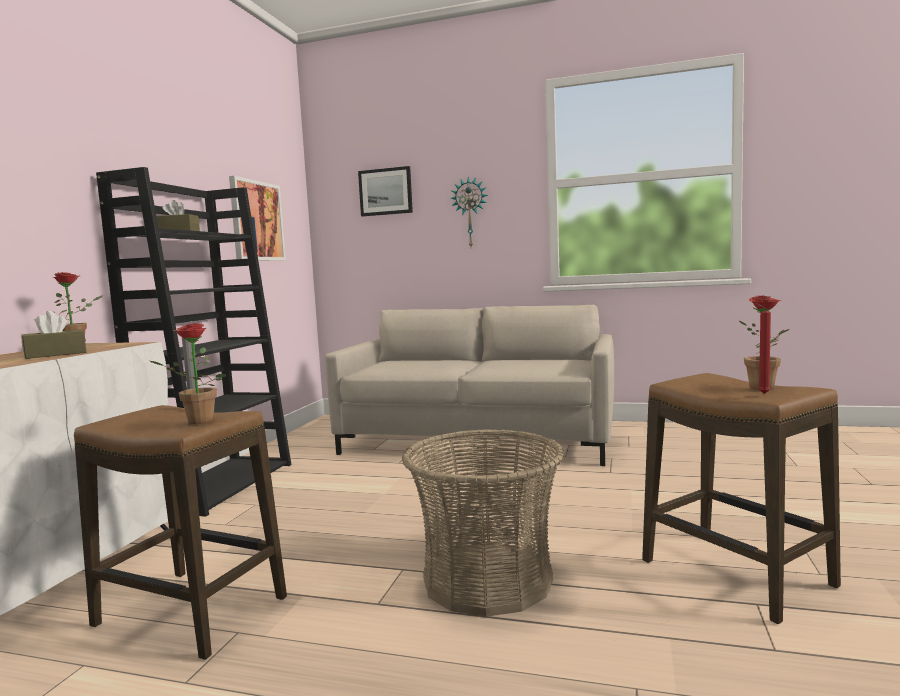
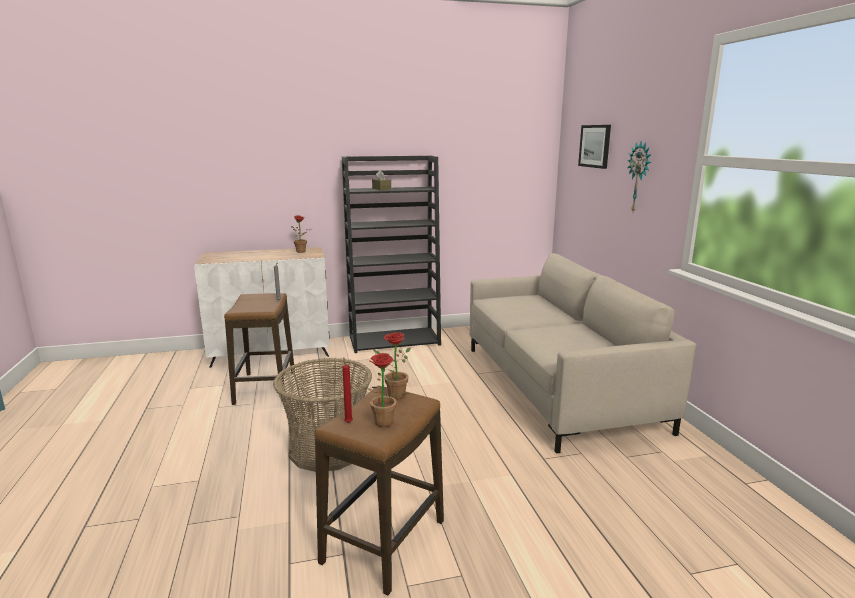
camera: 60 degrees right, 10 degrees up
brown tissue box [21,311,86,359] -> none
potted plant [150,323,226,424] -> potted plant moved to [373,332,411,400]
picture [229,176,286,261] -> none

